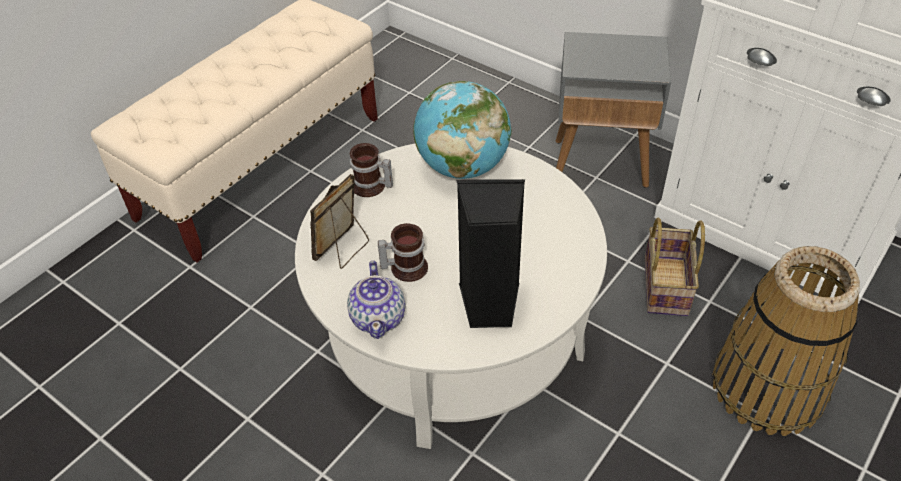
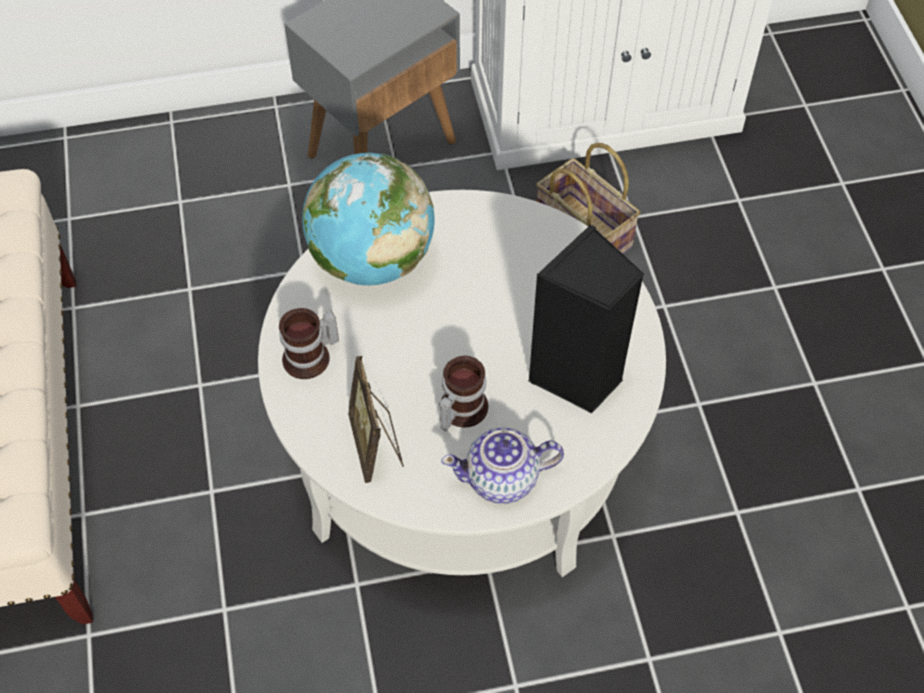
camera: 50 degrees left, 10 degrees up
teapot [347,261,406,339] -> teapot turned 135 degrees clockwise [441,427,564,504]
basket [712,246,860,436] -> none

